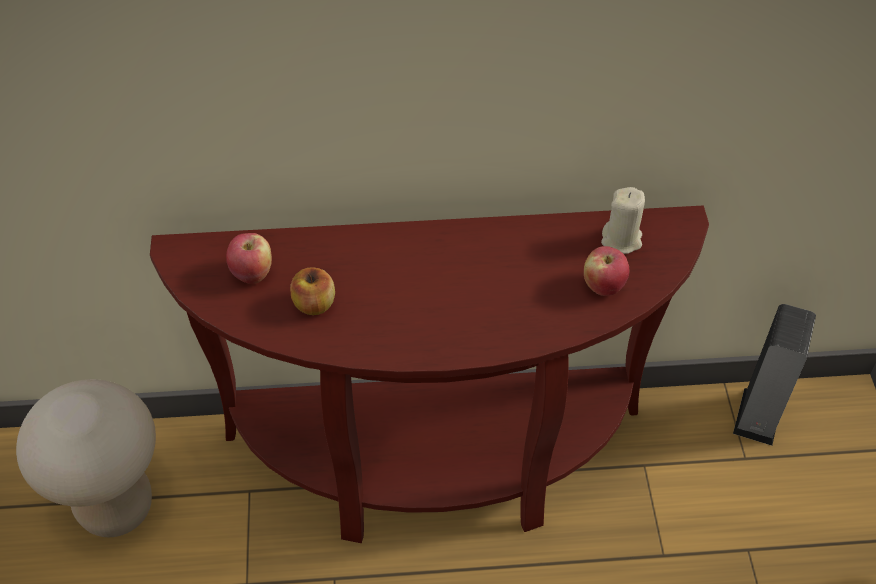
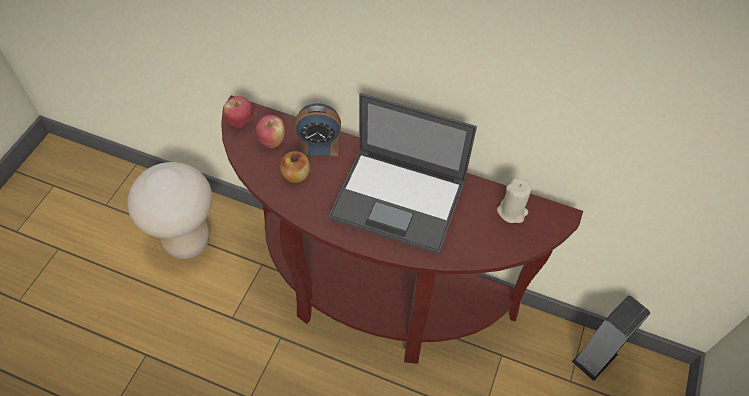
camera: 25 degrees right, 5 degrees up
apple [584,246,629,296] -> apple moved to [223,96,253,128]
none -> alarm clock [295,103,341,156]
none -> laptop [328,93,477,254]

